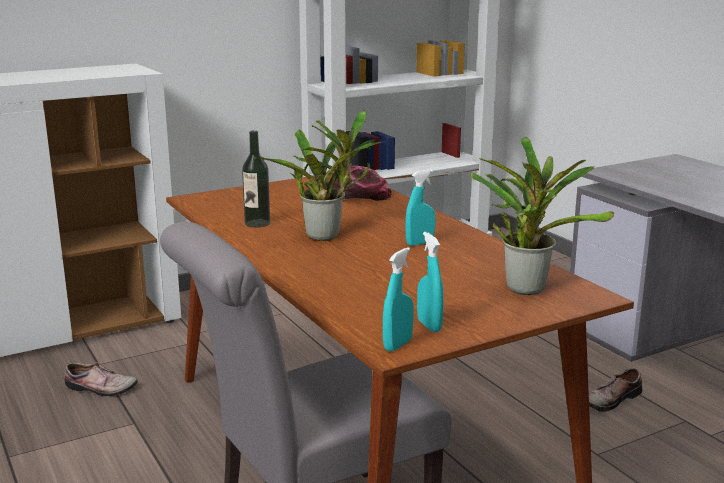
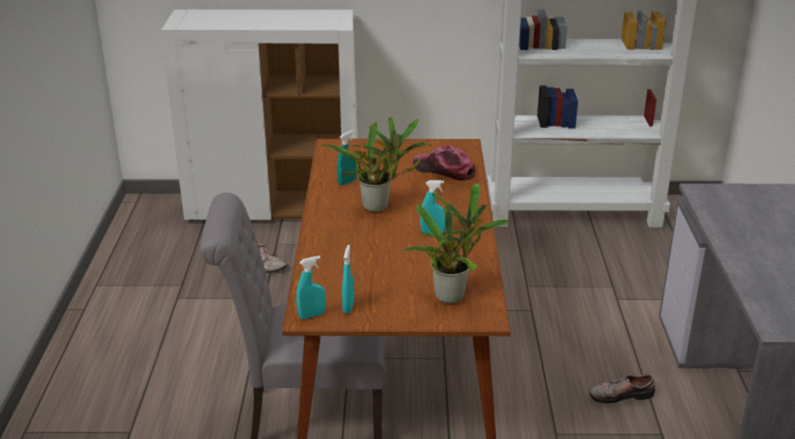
camera: 30 degrees right, 10 degrees up
bottle [242,130,270,228] -> turquoise spray bottle [337,131,357,186]

